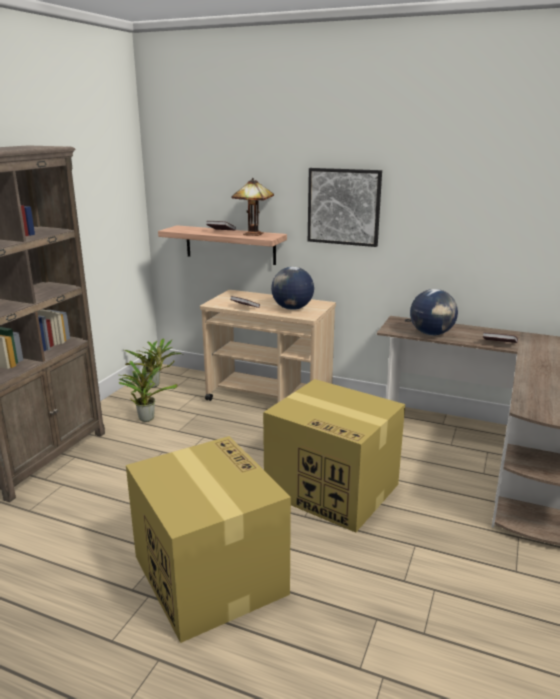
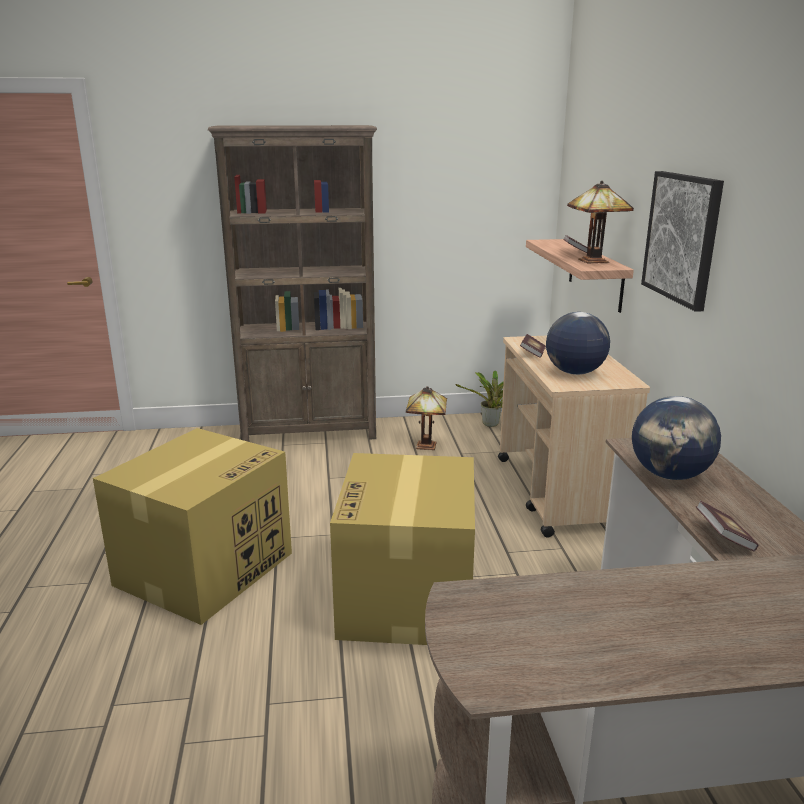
camera: 60 degrees right, 0 degrees up
potted plant [119,361,178,422] -> table lamp [406,386,447,450]

